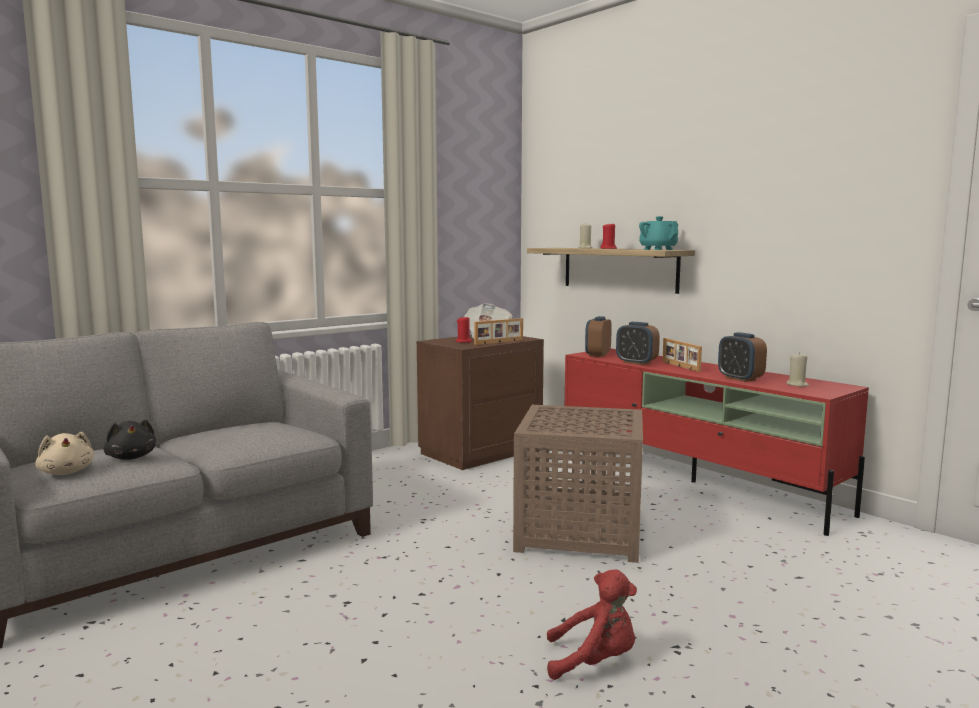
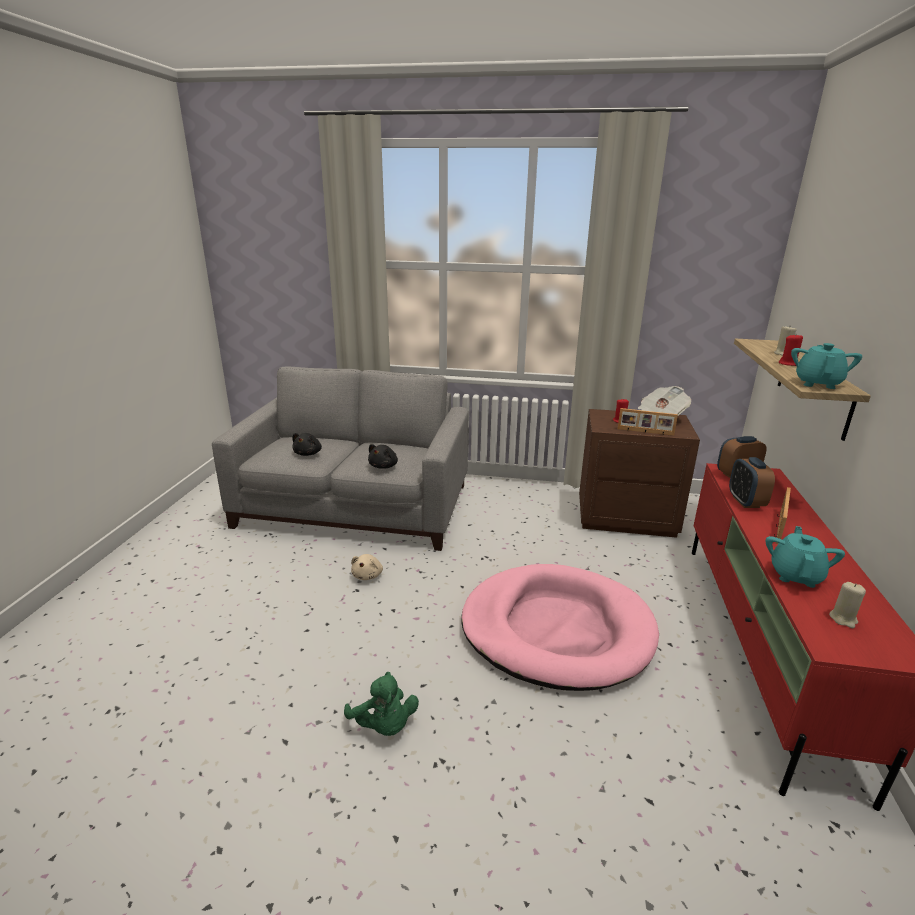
camera: 50 degrees right, 15 degrees up
beige plush toy [35,432,94,475] -> beige plush toy moved to [351,554,383,580]
brown side table [513,405,643,563] -> pink dog bed [461,564,659,691]
red plush toy [547,570,637,680] -> green plush toy [344,672,419,736]
alarm clock [718,332,767,382] -> turquoise teapot [766,526,845,588]
none -> black plush toy [368,444,398,469]

